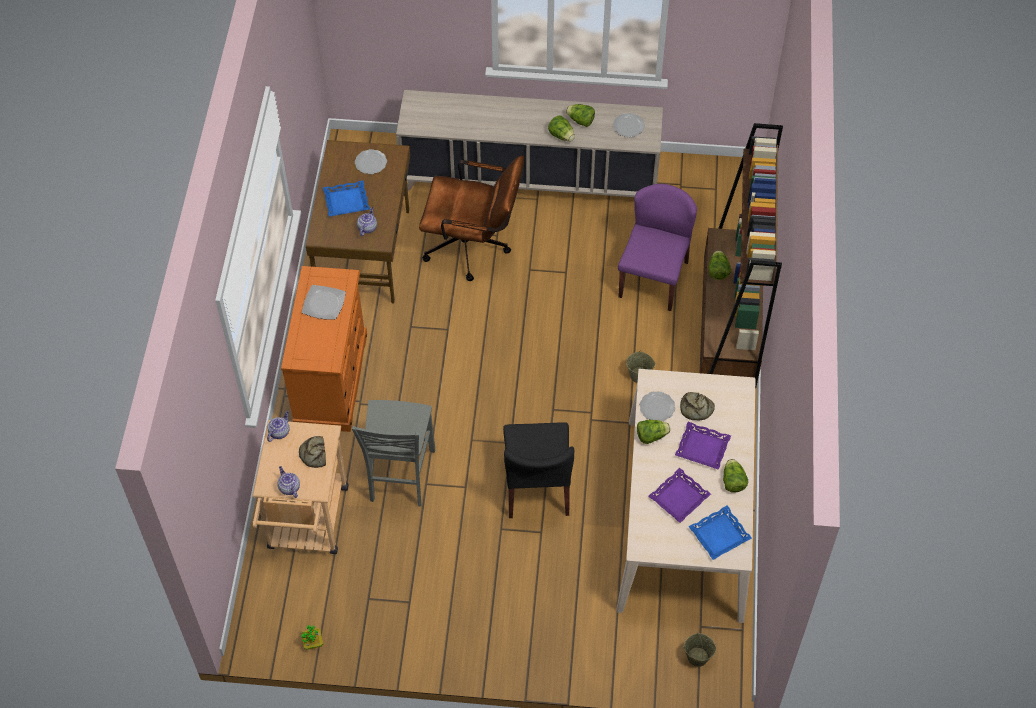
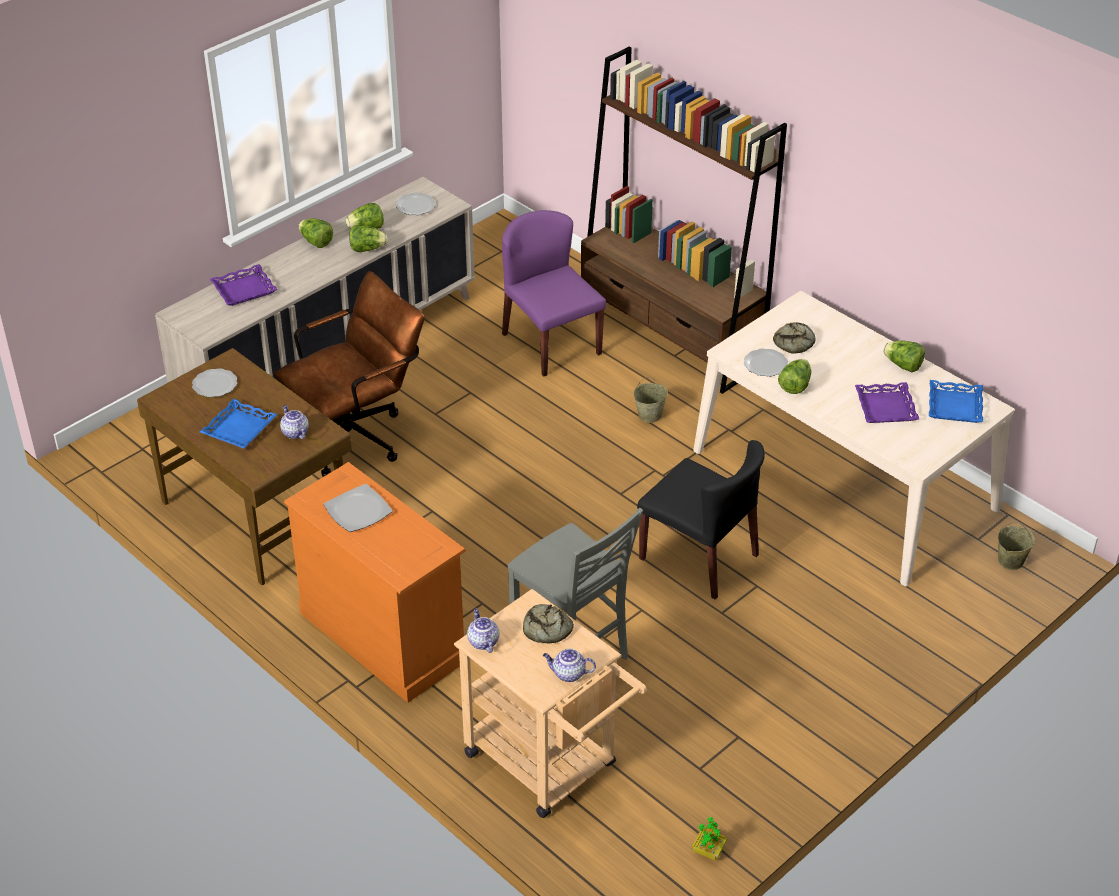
camera: 50 degrees left, 15 degrees down
purple tray [675,422,731,470] -> purple tray moved to [210,264,278,306]
lettuce [709,250,731,280] -> lettuce moved to [299,218,333,248]

